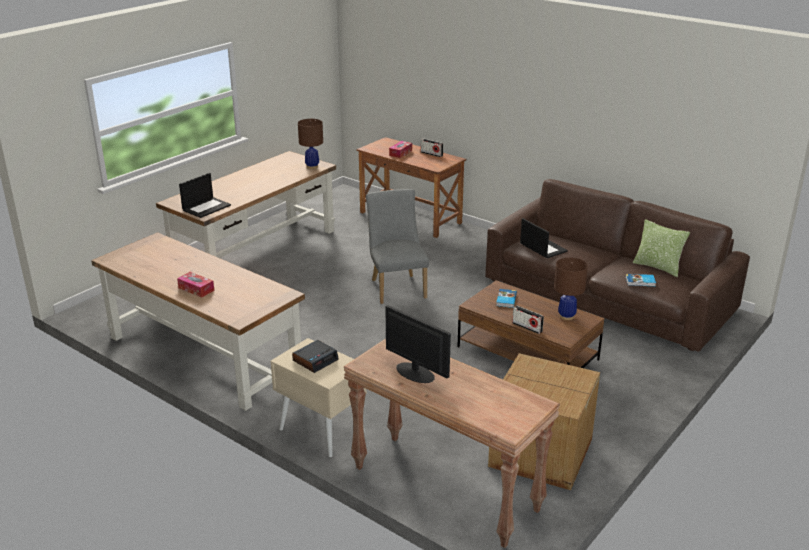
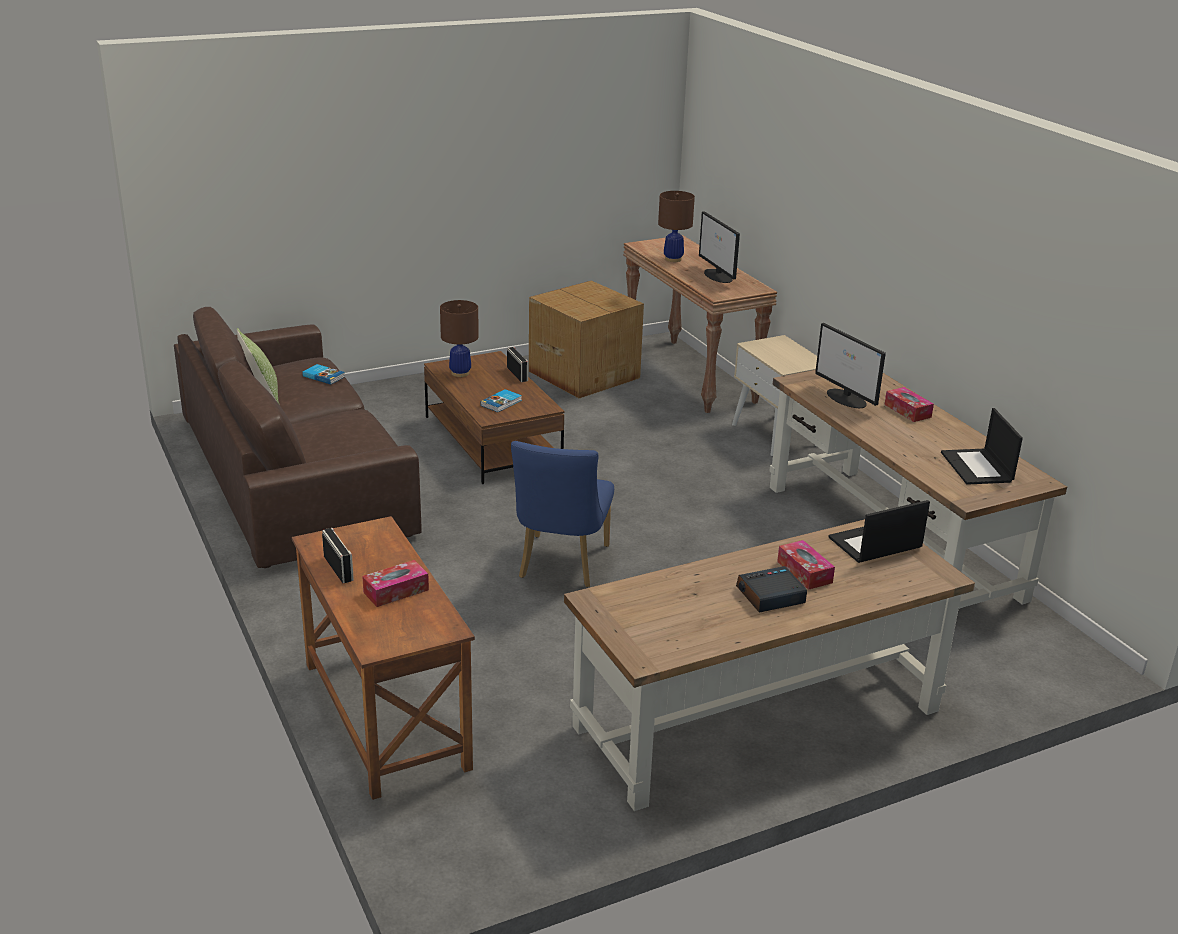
camera: 155 degrees left, 0 degrees up
alarm clock [292,340,339,373] -> alarm clock moved to [736,566,807,612]
brown table lamp [298,119,323,169] -> brown table lamp moved to [658,191,695,262]
grey chair [366,189,429,304] -> blue chair [511,441,614,587]
laptop [520,218,568,258] -> laptop moved to [941,408,1023,485]
none -> tissue box [777,540,835,590]
none -> monitor [815,323,886,408]

